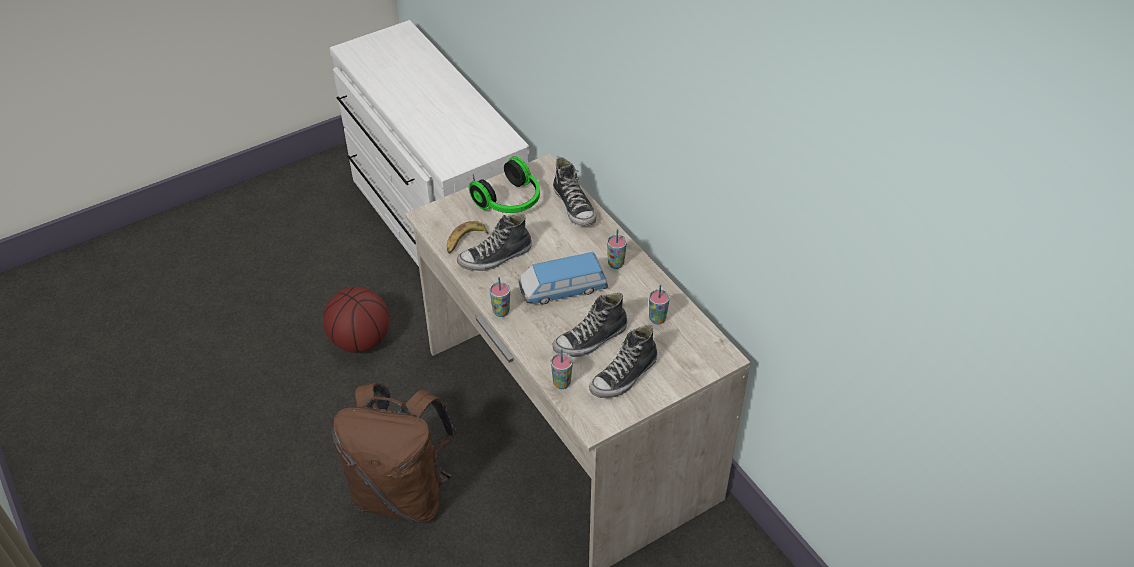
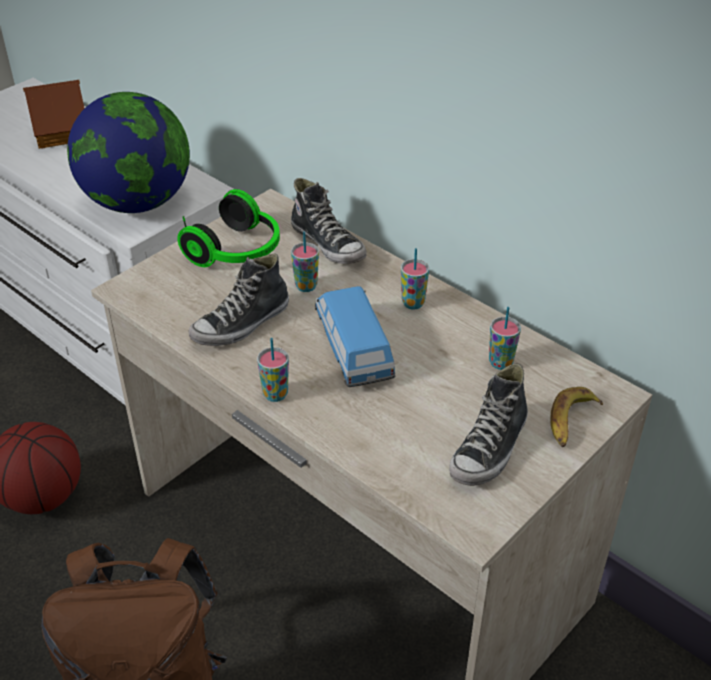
camera: 15 degrees left, 5 degrees down
banana [447,221,488,254] -> banana moved to [551,387,603,447]
toy car [519,252,608,304] -> toy car turned 105 degrees clockwise [315,286,395,387]
cup [551,349,573,389] -> cup moved to [291,232,319,292]
shoe [552,293,628,357] -> none
none -> toy house [23,80,85,149]
none -> globe [67,92,190,213]

